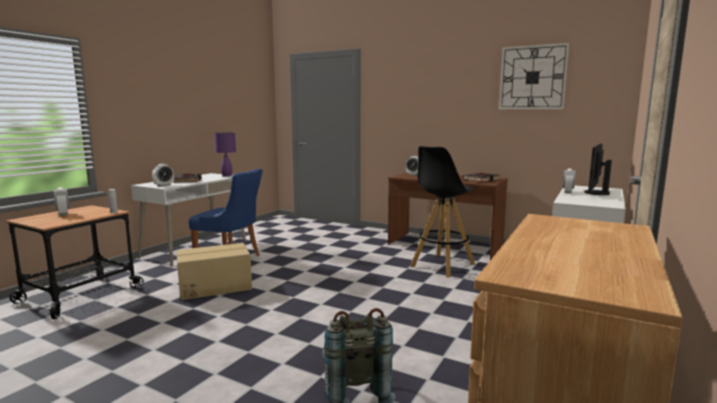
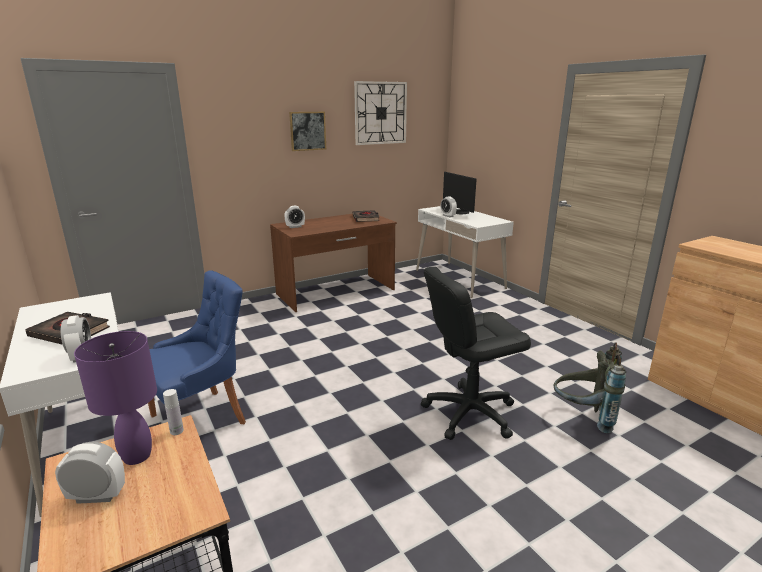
camera: 60 degrees left, 10 degrees up
cardboard box [177,243,252,300] -> none
purple table lamp [214,132,236,177] -> purple table lamp moved to [74,331,157,465]
black stool [410,146,475,277] -> none
none -> picture [289,111,326,151]
none -> black office chair [421,267,531,440]

